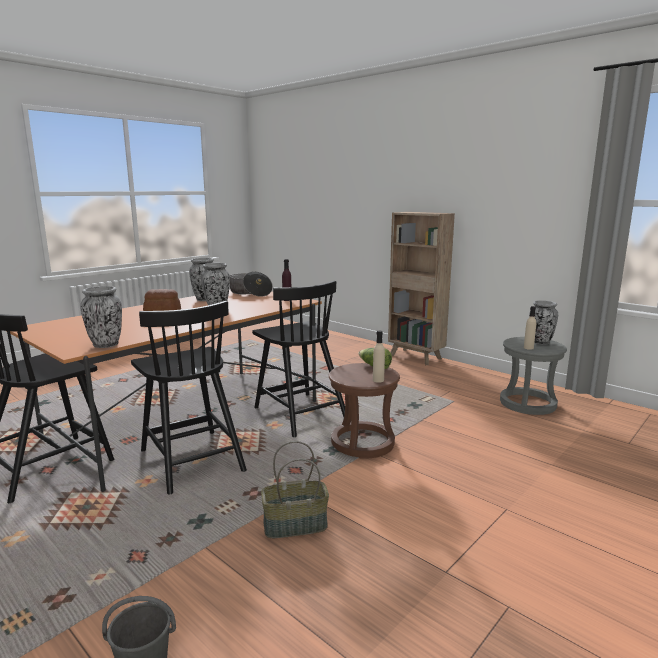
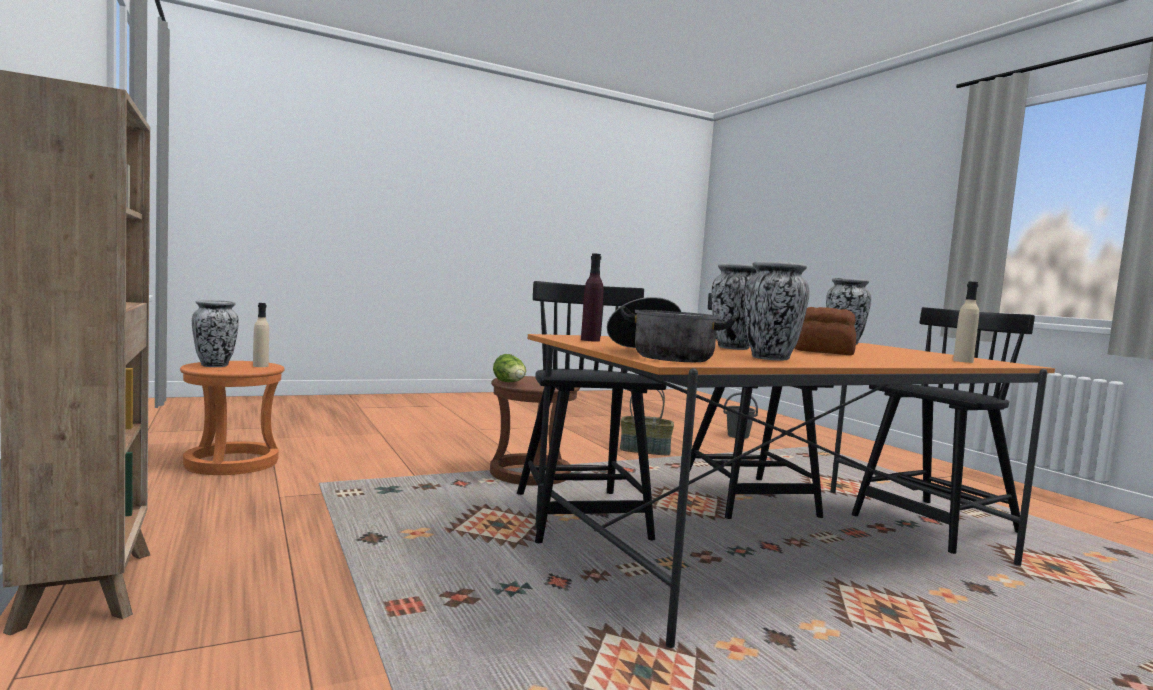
camera: 160 degrees left, 10 degrees down
beige bottle [373,331,385,383] -> beige bottle moved to [953,282,979,363]
grey stool [500,337,567,415] -> orange stool [180,361,285,475]

